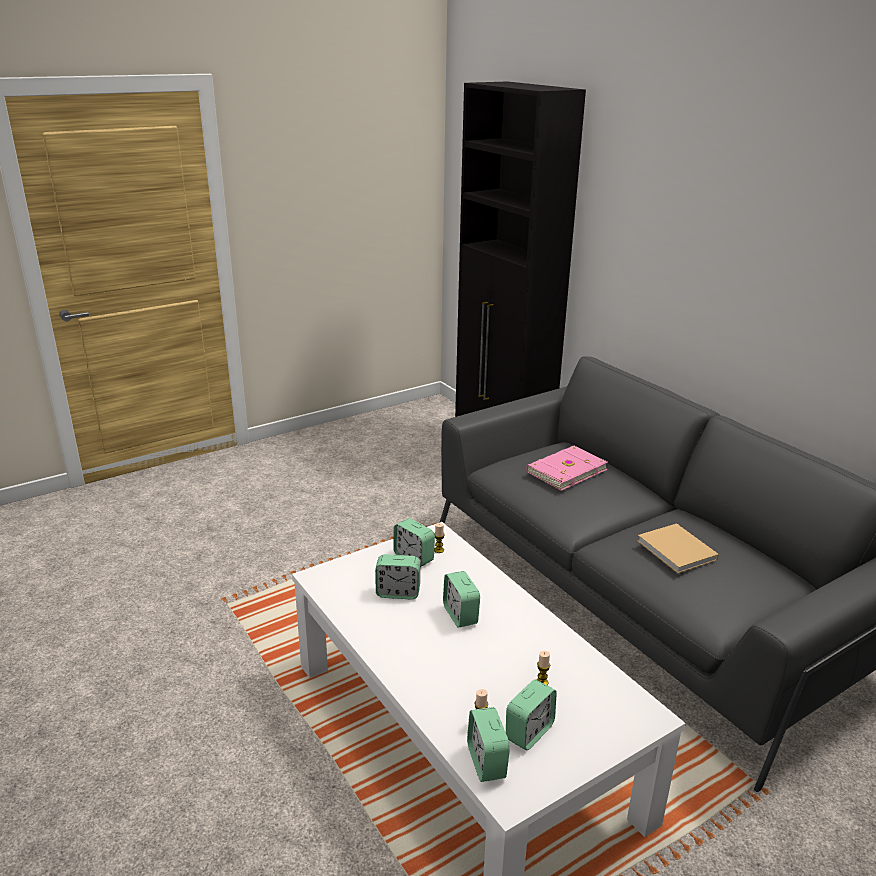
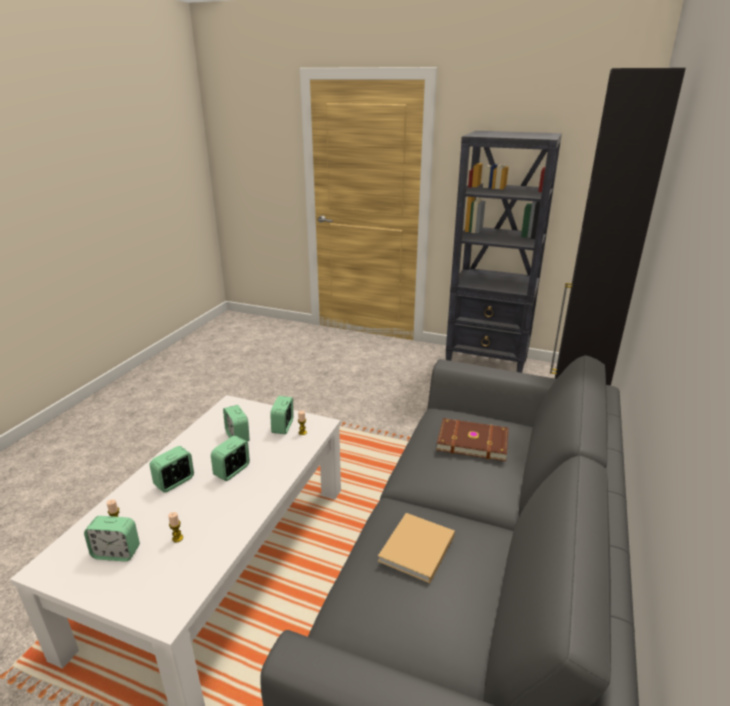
camera: 55 degrees right, 0 degrees up
alarm clock [467,707,510,782] -> alarm clock moved to [150,446,194,492]
pink book [526,445,608,491] -> brown book [436,418,509,461]
none -> black bookcase [446,131,562,373]

